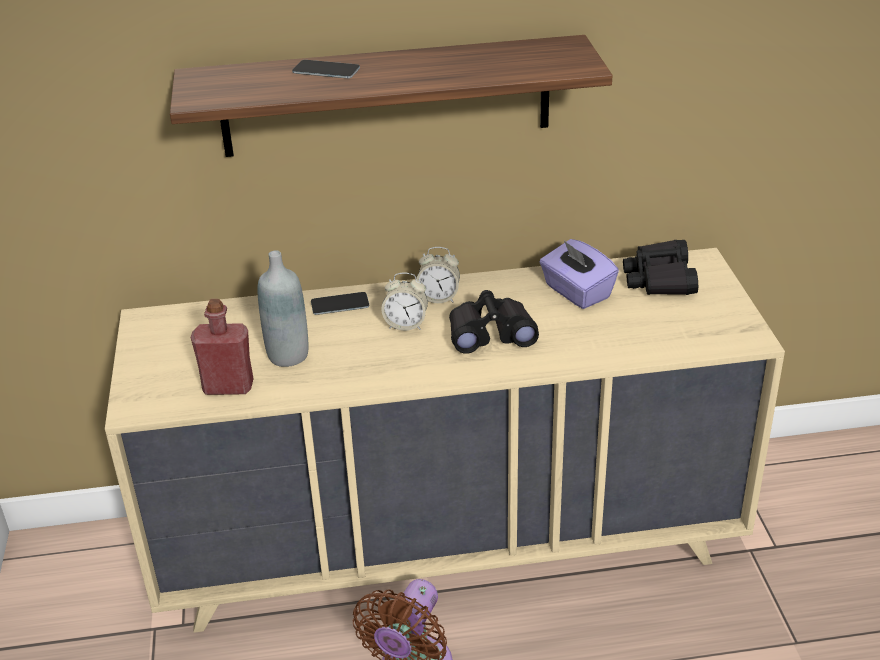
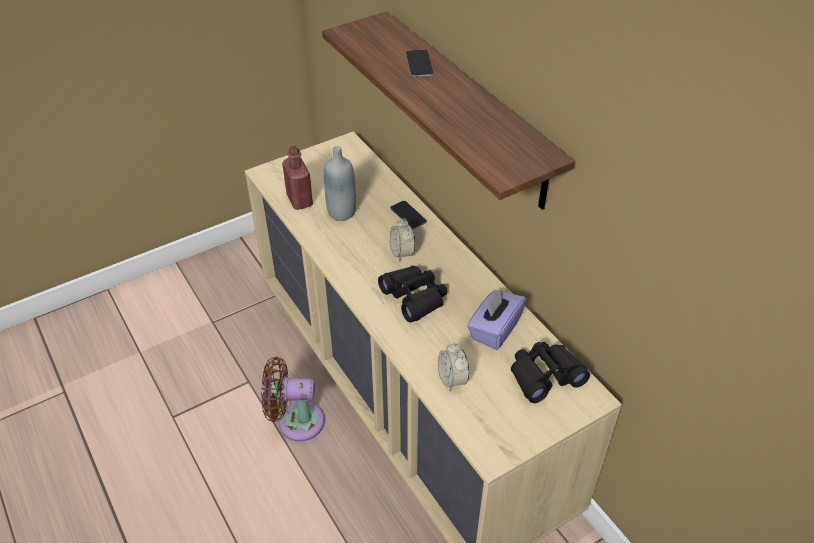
camera: 65 degrees right, 10 degrees up
alarm clock [416,247,460,303] -> alarm clock moved to [438,343,469,391]

